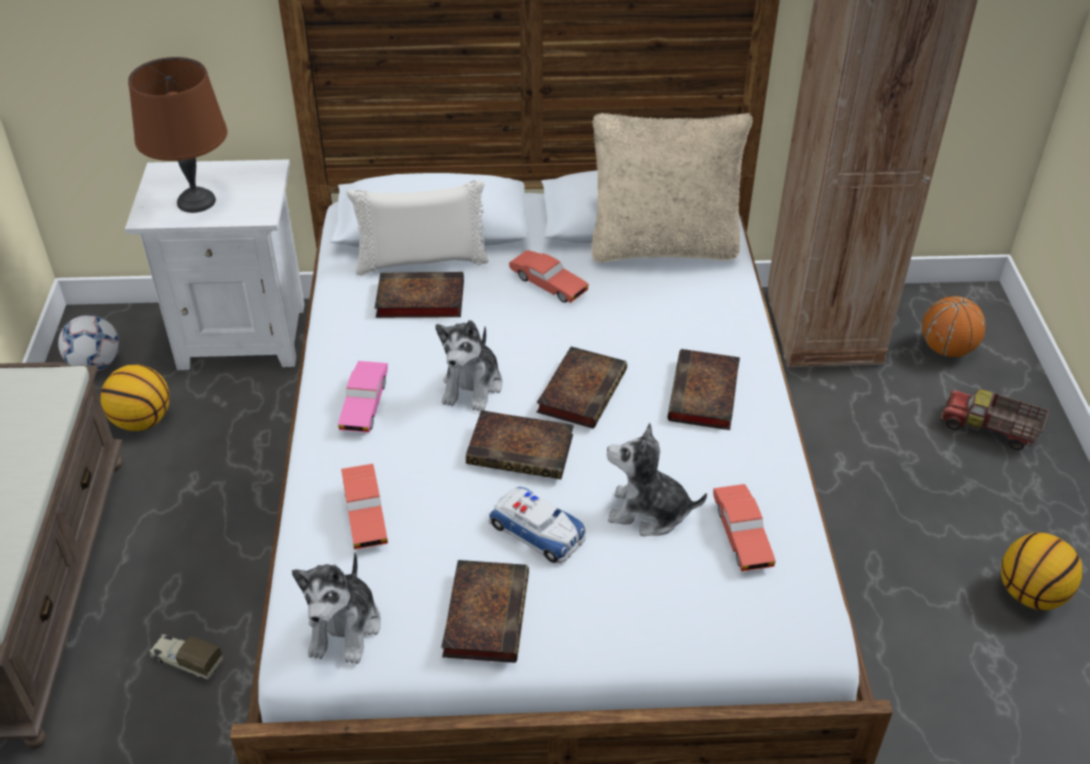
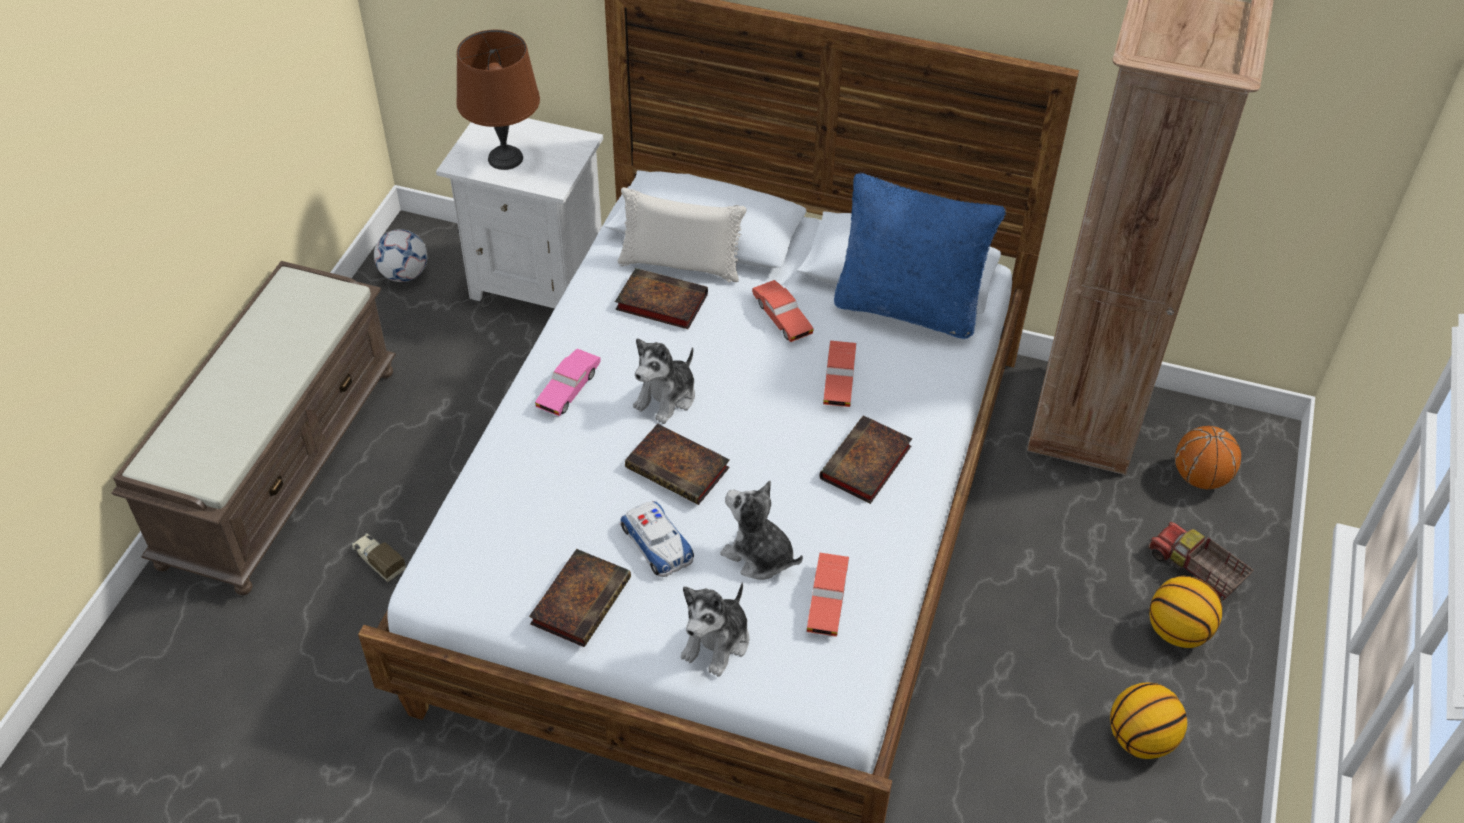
camera: 20 degrees right, 5 degrees up
basketball [100,364,170,431] -> basketball moved to [1150,576,1222,648]
plush toy [292,553,381,664] -> plush toy moved to [681,582,749,677]
red toy car [341,464,388,550] -> red toy car moved to [823,341,856,407]
book [537,347,627,429] -> none
beige pillow [592,112,753,263] -> blue pillow [834,172,1006,339]

